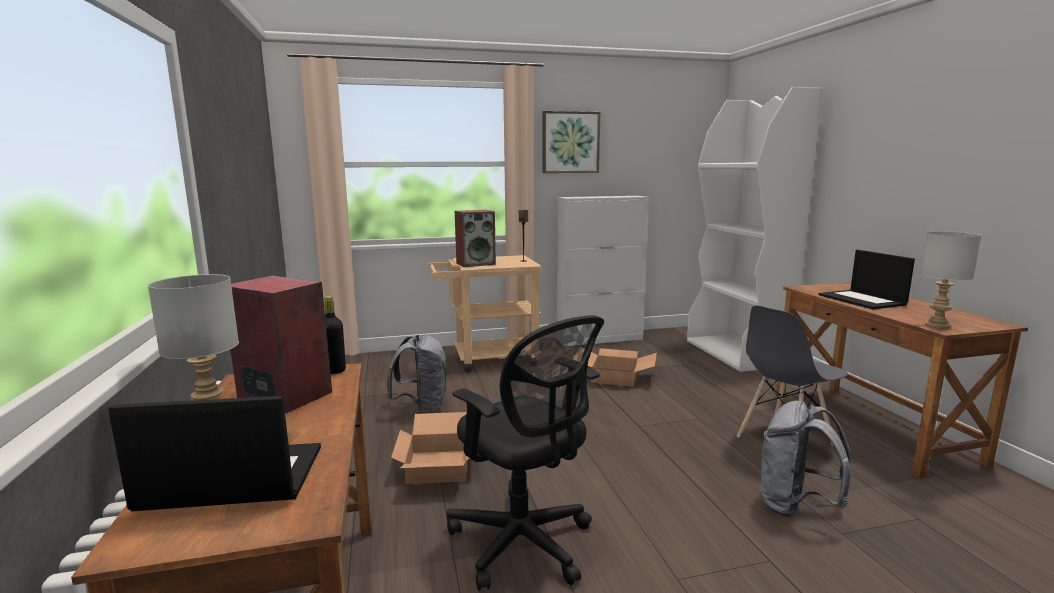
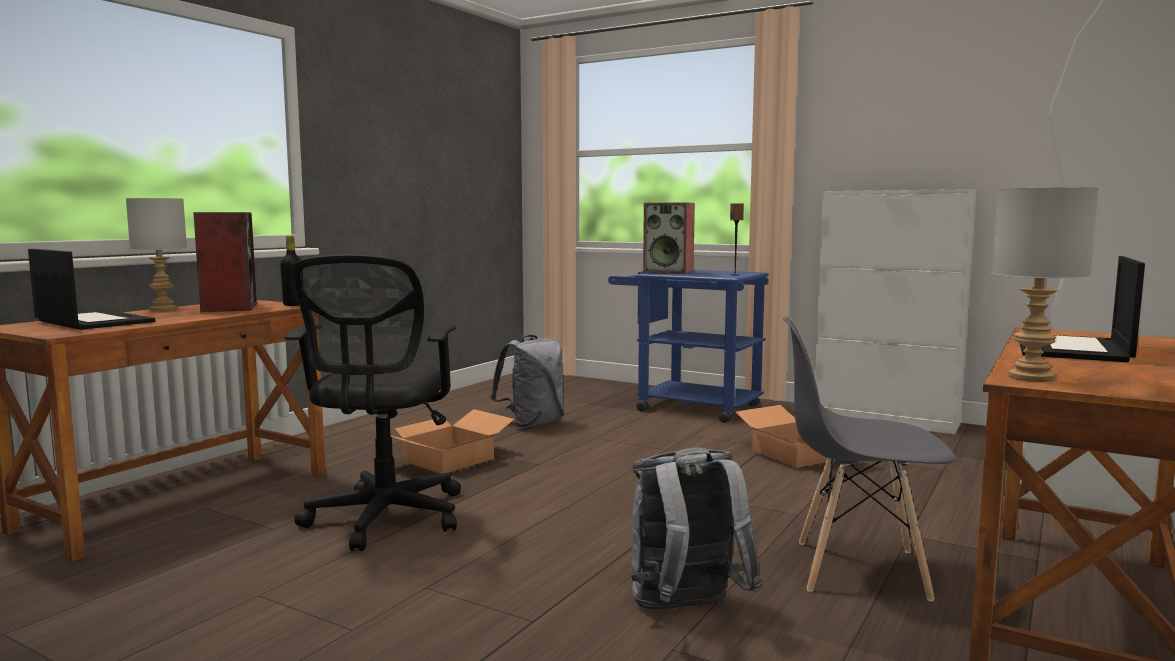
camera: 45 degrees right, 5 degrees down
beige cart [427,255,542,373] -> blue cart [608,270,769,423]
picture [542,111,601,173] -> none

